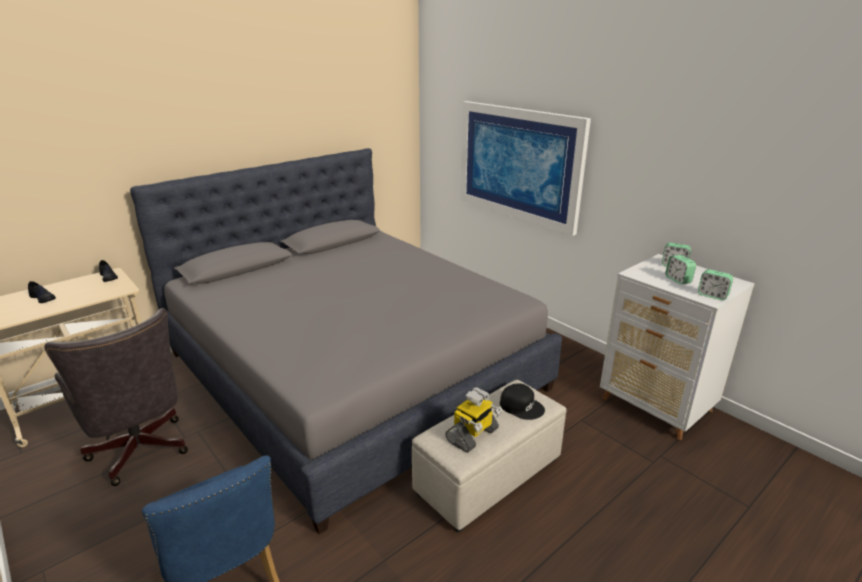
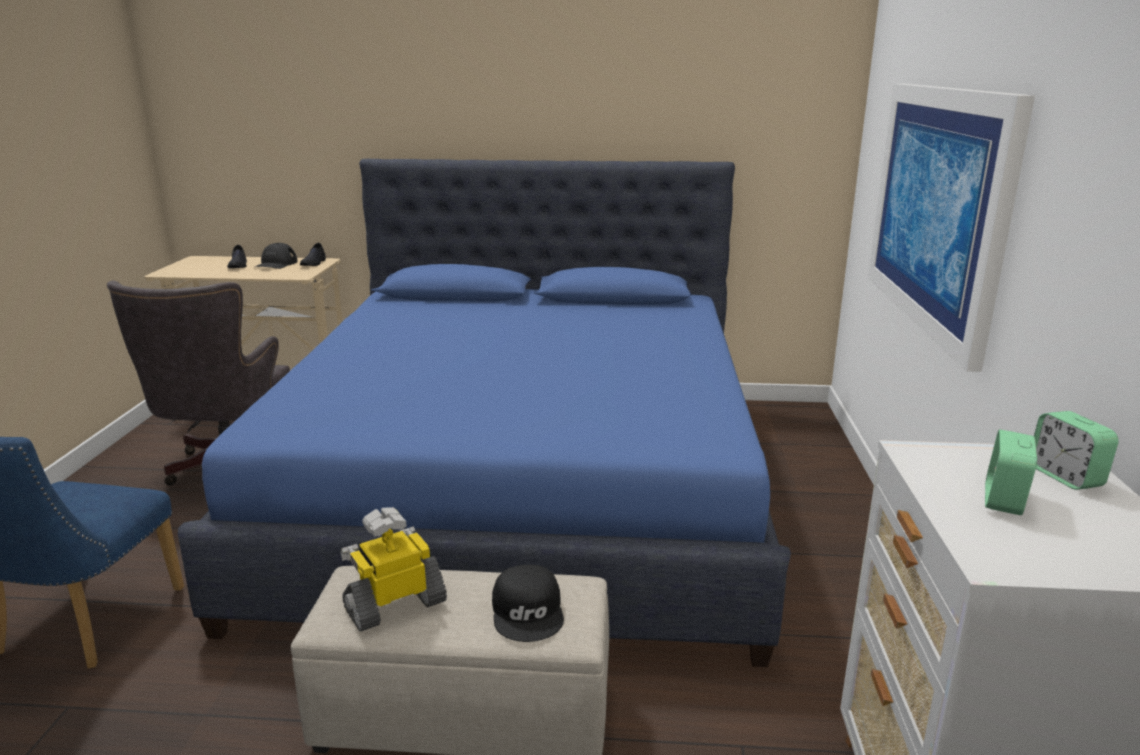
camera: 45 degrees right, 5 degrees down
grey bed [130,148,562,534] -> blue bed [178,159,791,667]
toy robot [445,387,503,453] -> toy robot turned 150 degrees clockwise [341,507,447,632]
alarm clock [698,269,733,300] -> none
none -> black cap [255,243,298,269]

